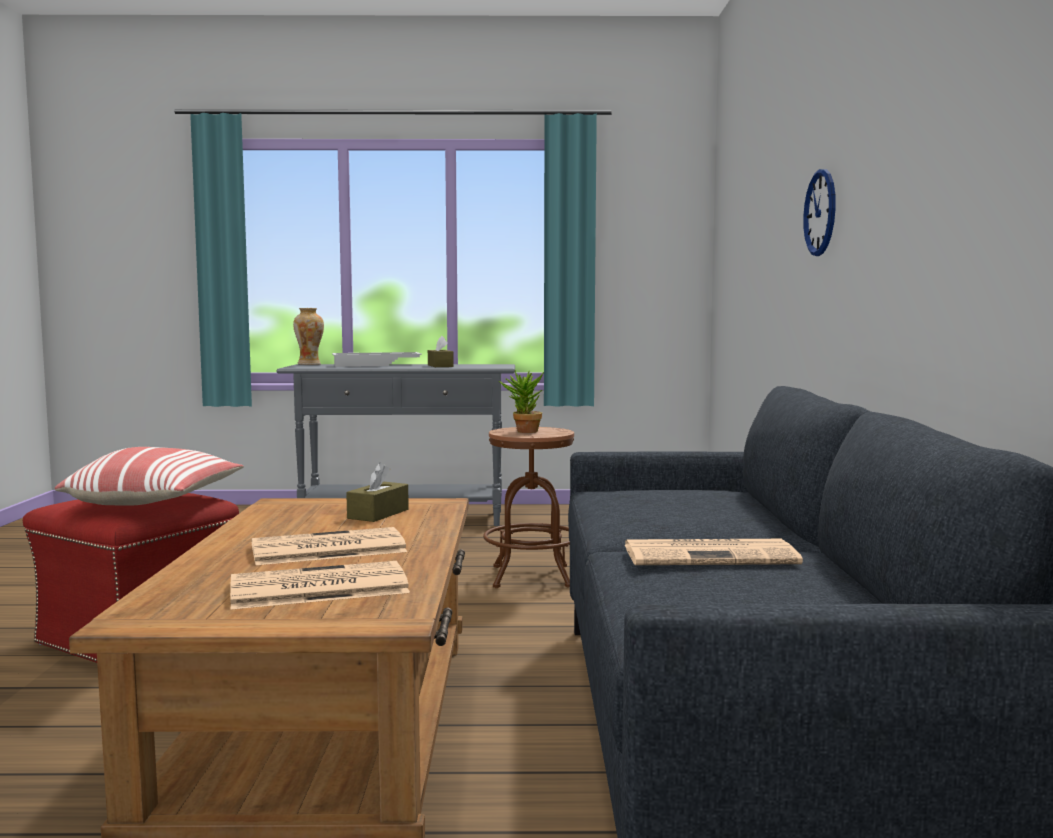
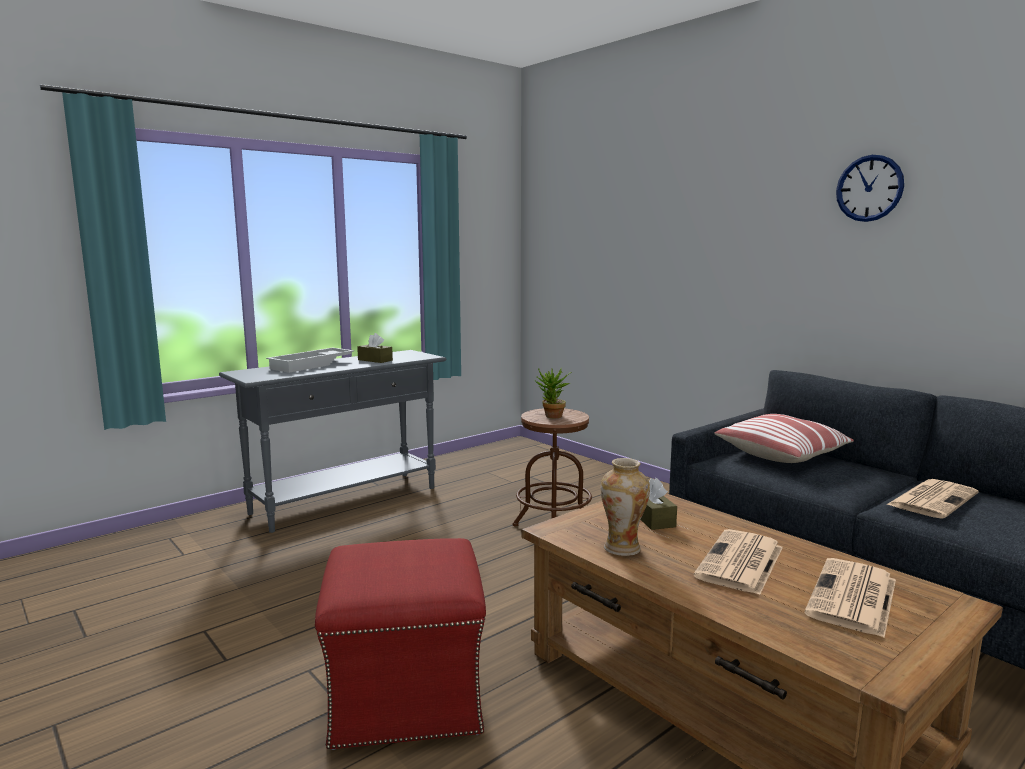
camera: 40 degrees left, 5 degrees up
pillow [55,447,244,506] -> pillow moved to [714,414,854,463]
vase [293,308,324,365] -> vase moved to [600,458,650,556]
wall clock [803,169,836,256] -> wall clock moved to [836,155,904,222]

